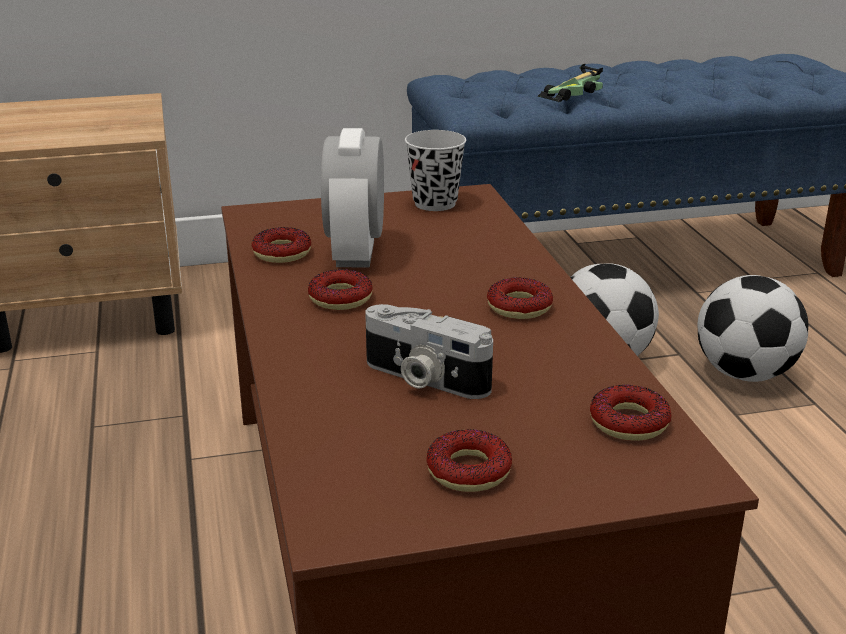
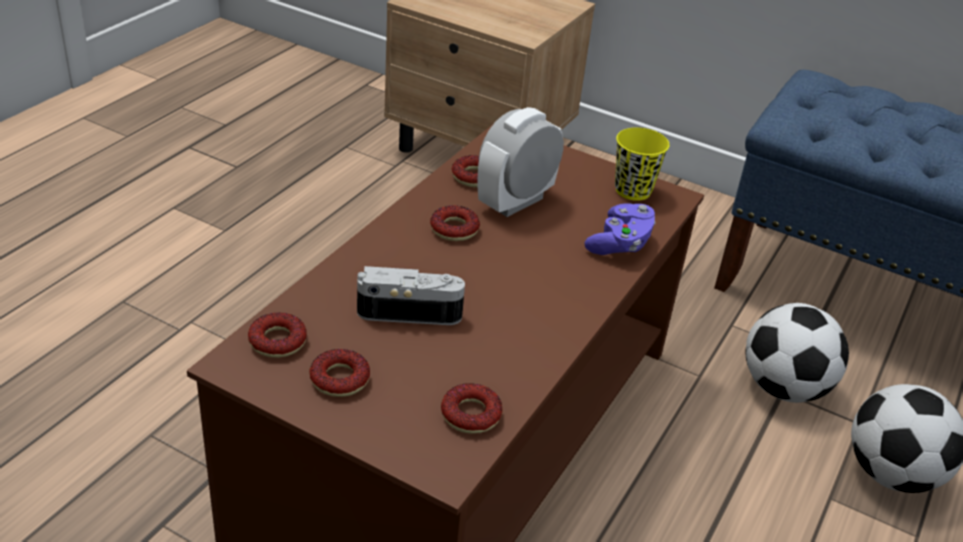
camera: 40 degrees right, 10 degrees up
camera [365,304,493,399] -> camera turned 105 degrees clockwise [357,266,465,325]
black cup [405,130,466,211] -> yellow cup [615,127,670,201]
donut [487,277,553,319] -> donut moved to [248,312,307,358]
toy car [537,64,603,102] -> none
none -> purple game controller [585,204,656,255]

